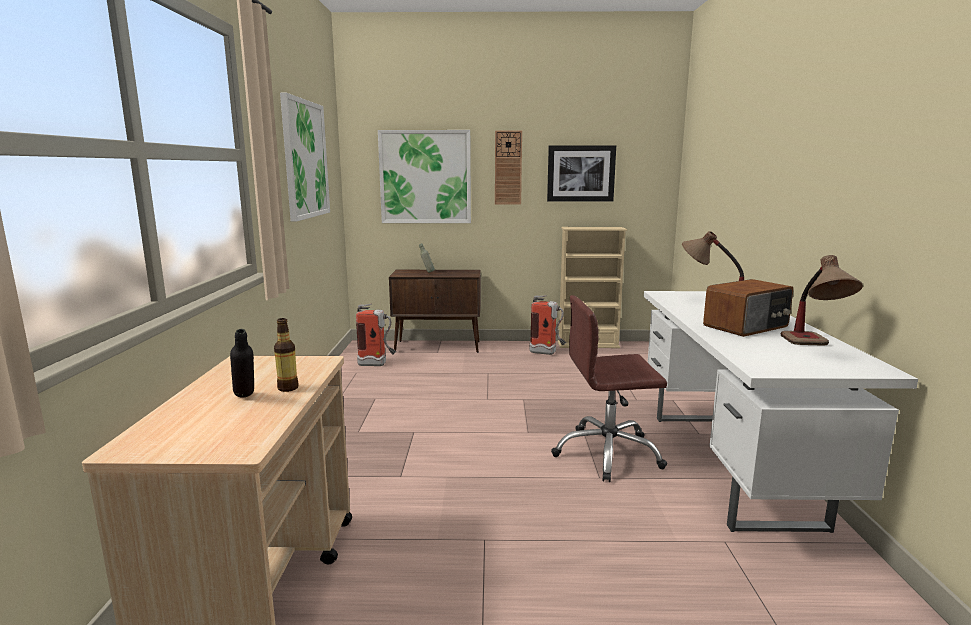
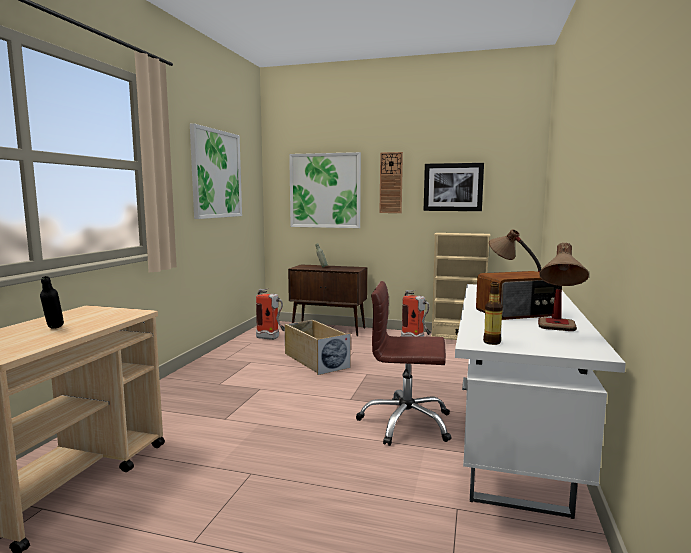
camera: 15 degrees right, 5 degrees down
bottle [274,318,299,392] -> bottle moved to [483,282,503,345]
none -> beige storage box [284,320,351,375]

